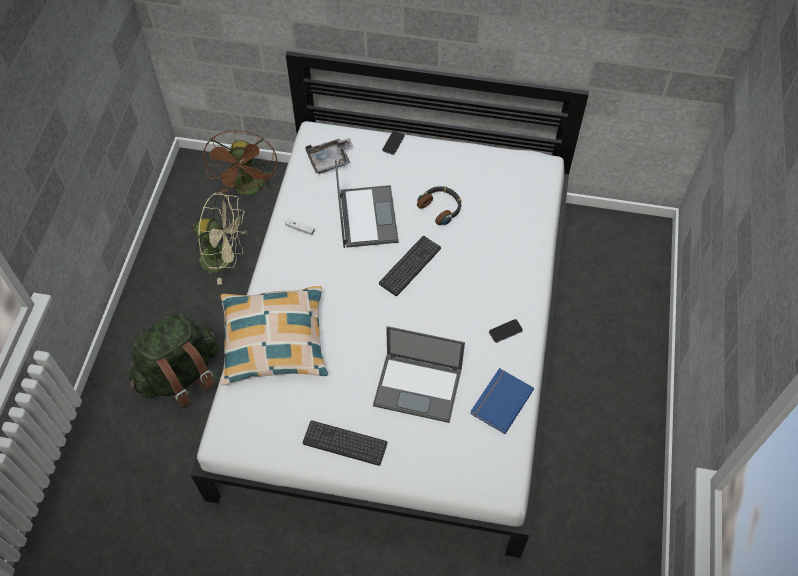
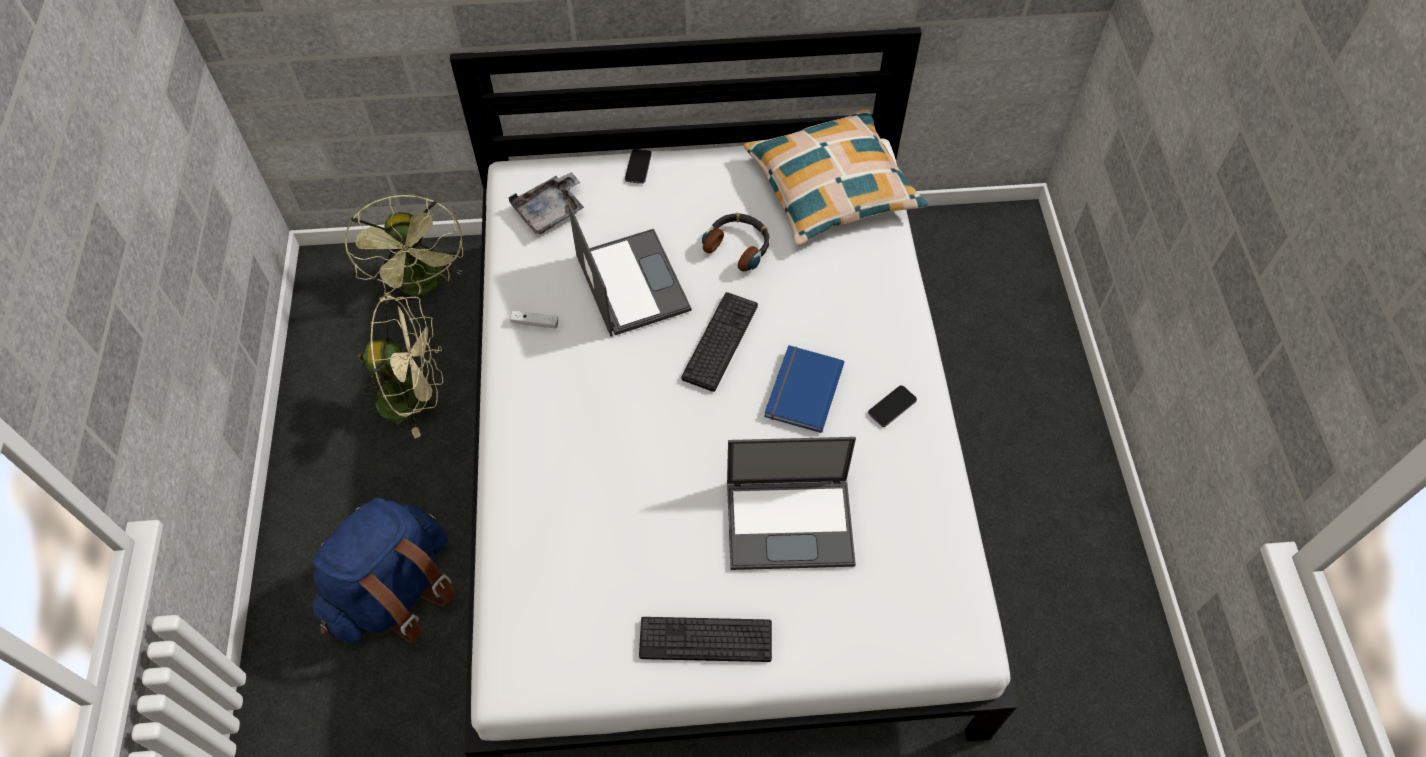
camera: 15 degrees left, 0 degrees up
green backpack [129,314,220,408] -> blue backpack [313,498,455,643]
brown fan [203,130,277,195] -> green fan [344,195,463,302]
pillow [220,286,328,385] -> pillow moved to [744,109,928,246]
blue book [470,368,534,434] -> blue book moved to [764,345,844,433]

